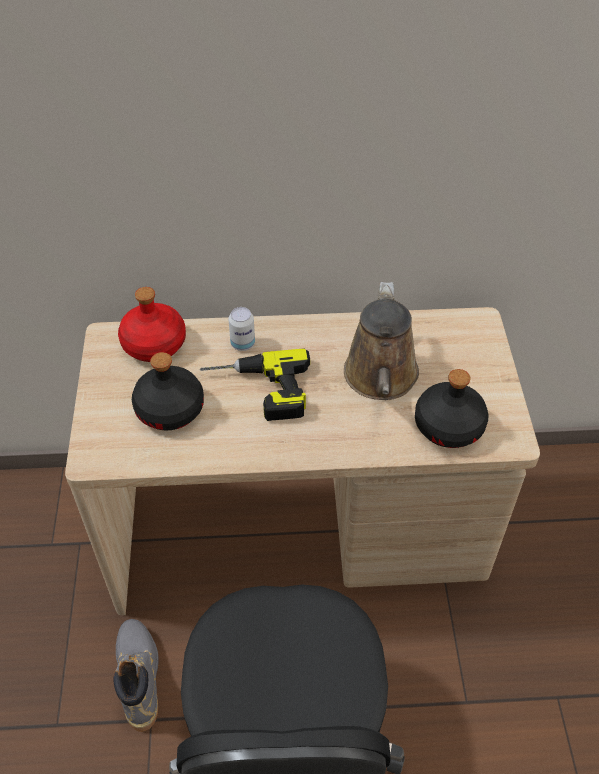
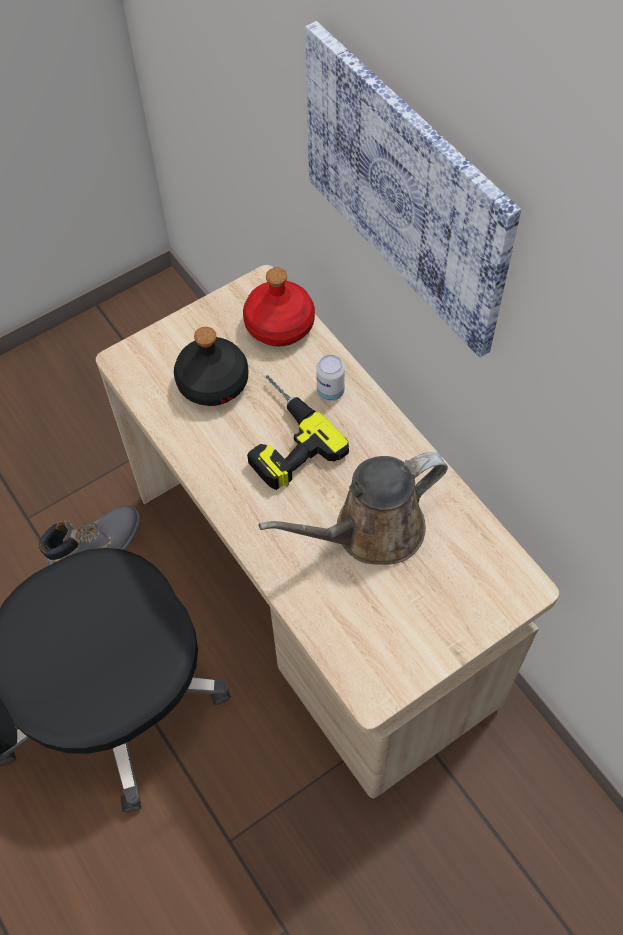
camera: 60 degrees right, 10 degrees up
black bottle [415,369,488,448] -> none
none -> picture [305,21,521,358]

